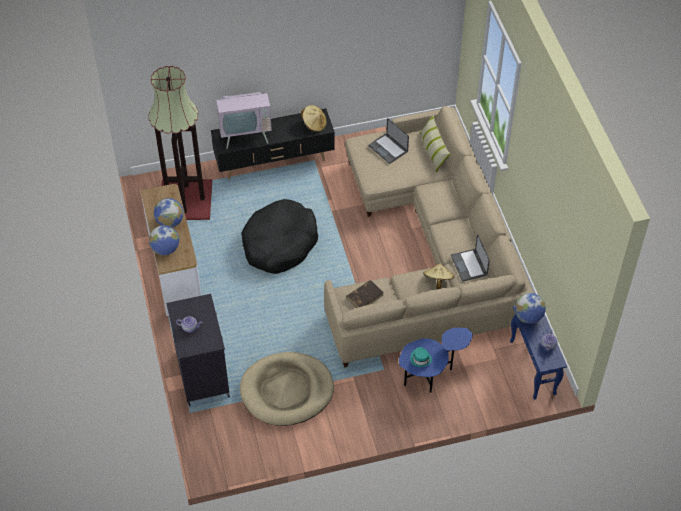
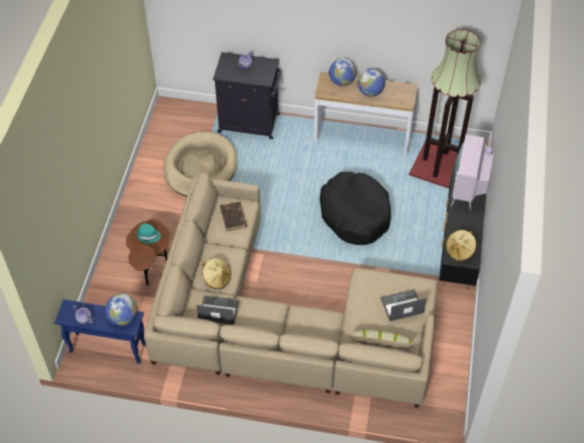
camera: 115 degrees right, 0 degrees up
blue side table [399,328,473,393] -> brown side table [126,219,170,285]

